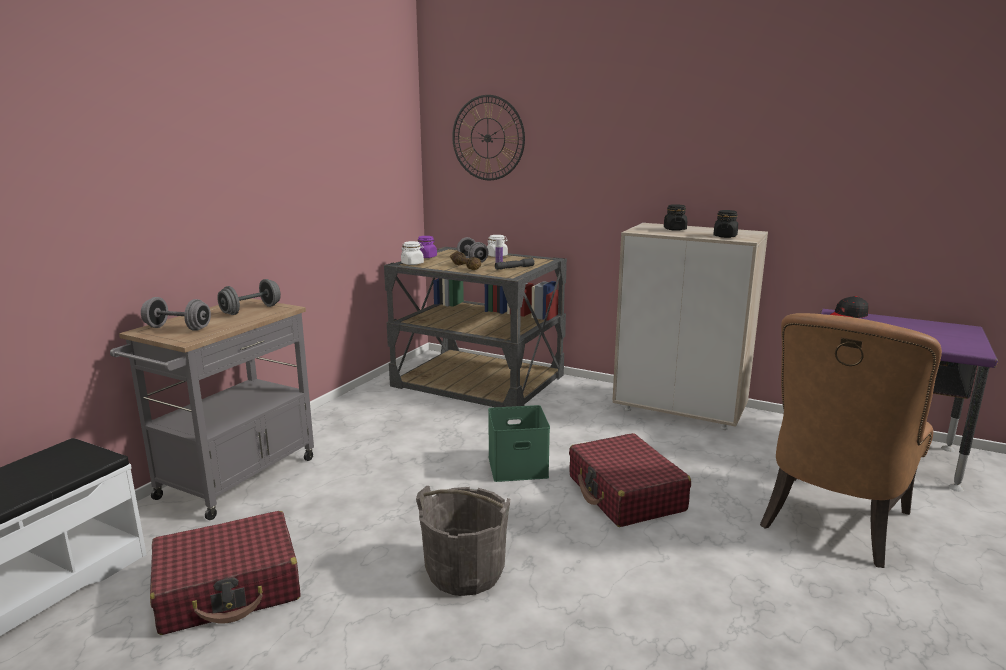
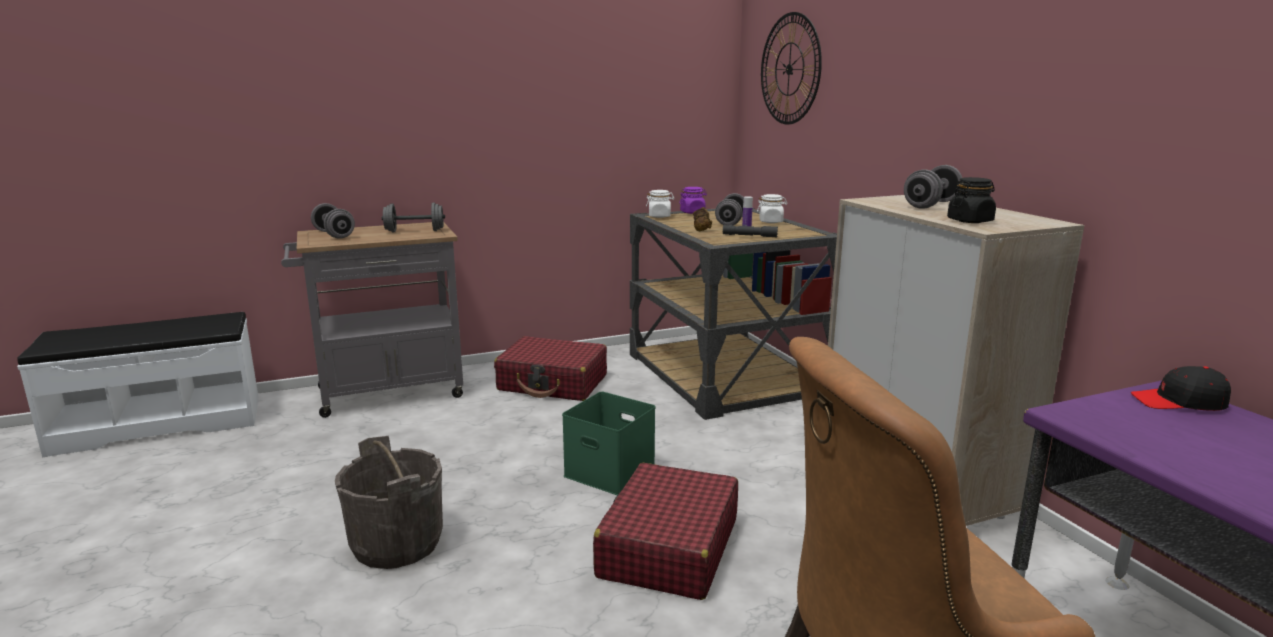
camera: 40 degrees right, 0 degrees up
red suitcase [150,511,301,635] -> red suitcase moved to [494,336,607,401]
black jar [664,204,687,231] -> grey dumbbell [904,165,962,209]

